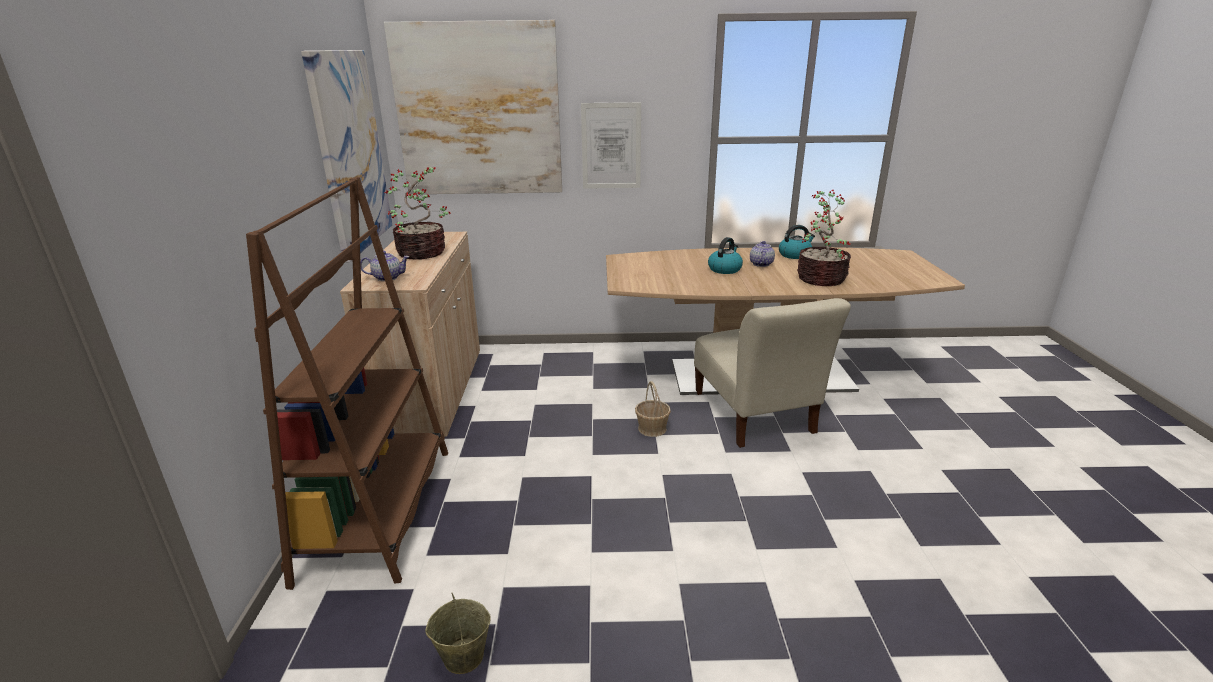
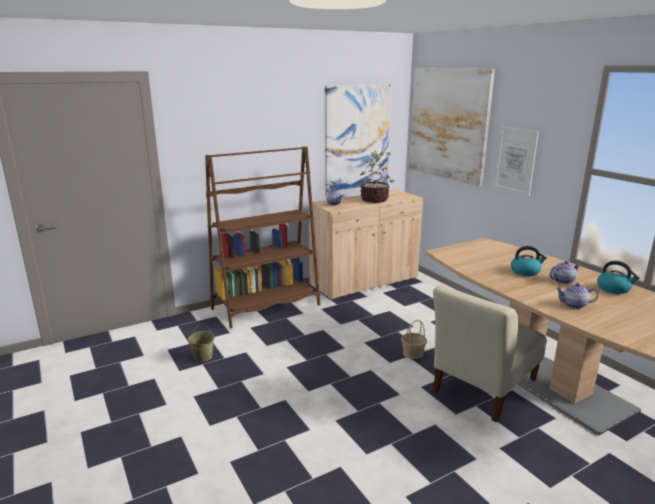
camera: 60 degrees right, 5 degrees down
potted plant [797,190,851,286] -> teapot [556,283,598,309]

